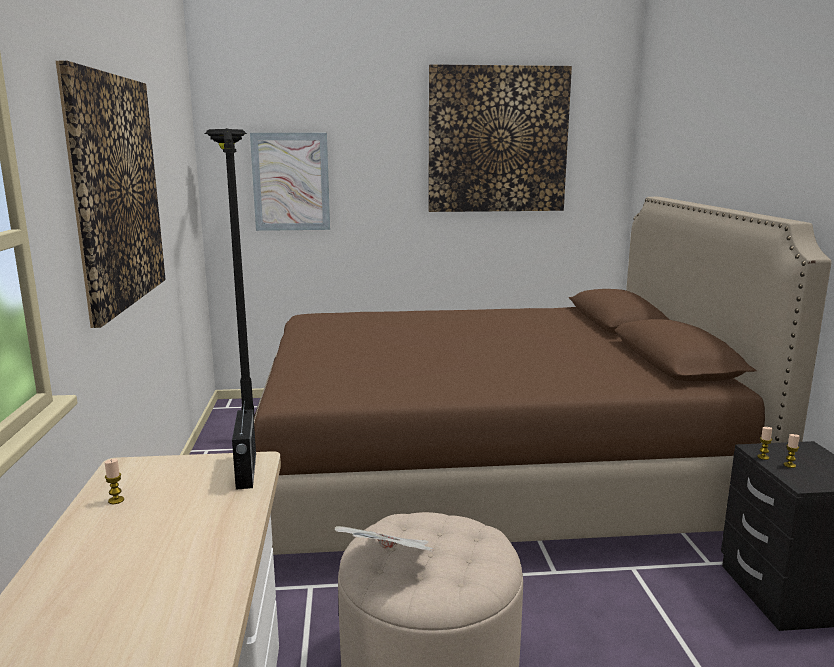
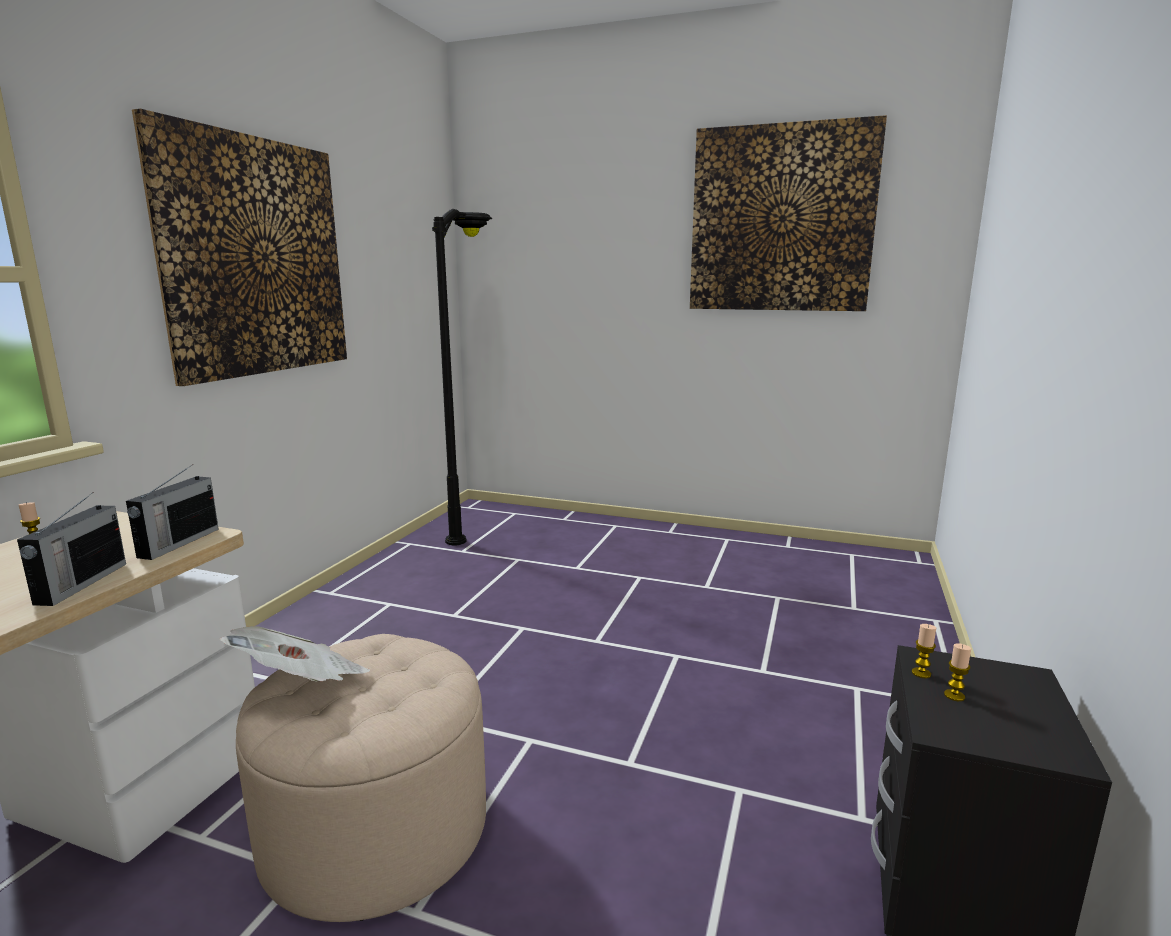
camera: 25 degrees right, 0 degrees up
picture [250,133,330,231] -> none
brown bed [254,197,831,555] -> none
none -> radio [17,492,126,606]

